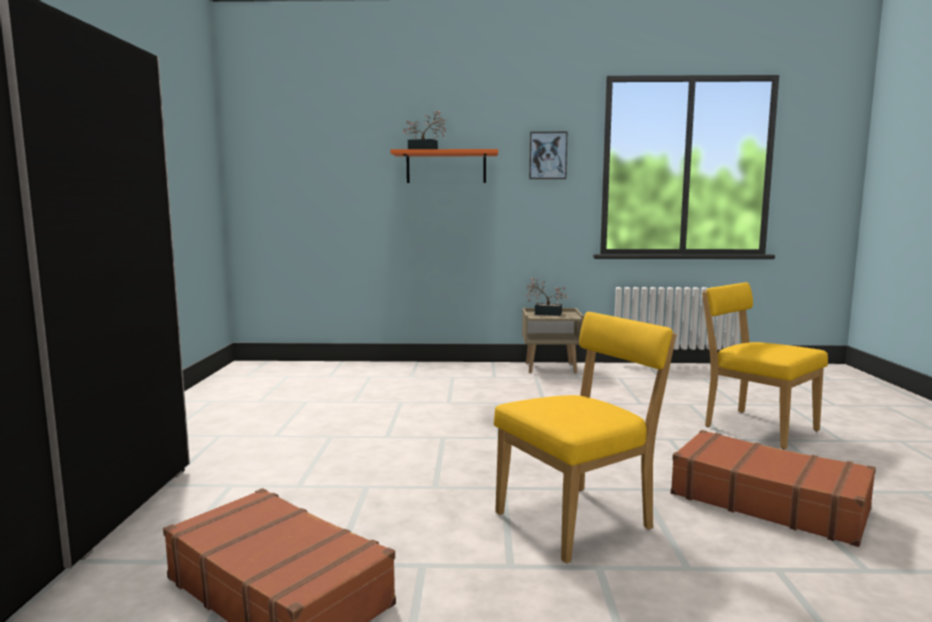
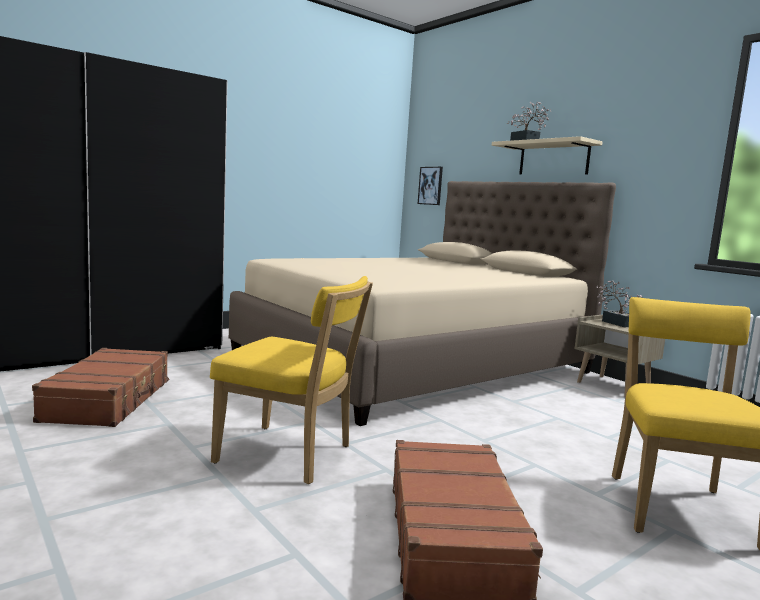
camera: 50 degrees right, 0 degrees up
orange shelf [390,149,498,183] -> beige shelf [492,136,603,175]
picture [529,132,567,179] -> picture moved to [418,167,443,205]
none -> beige bed [228,181,616,426]

